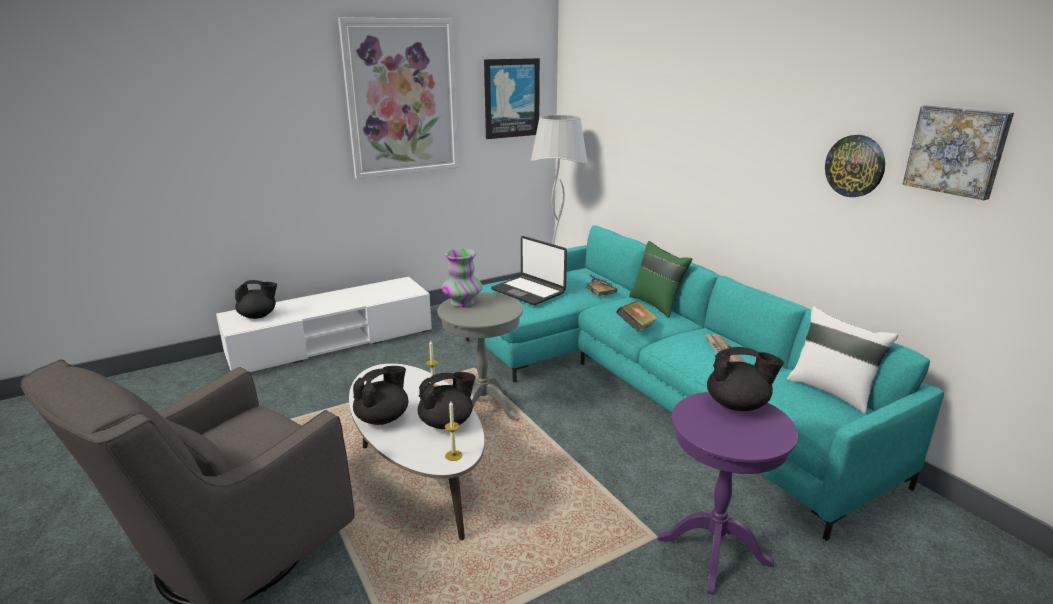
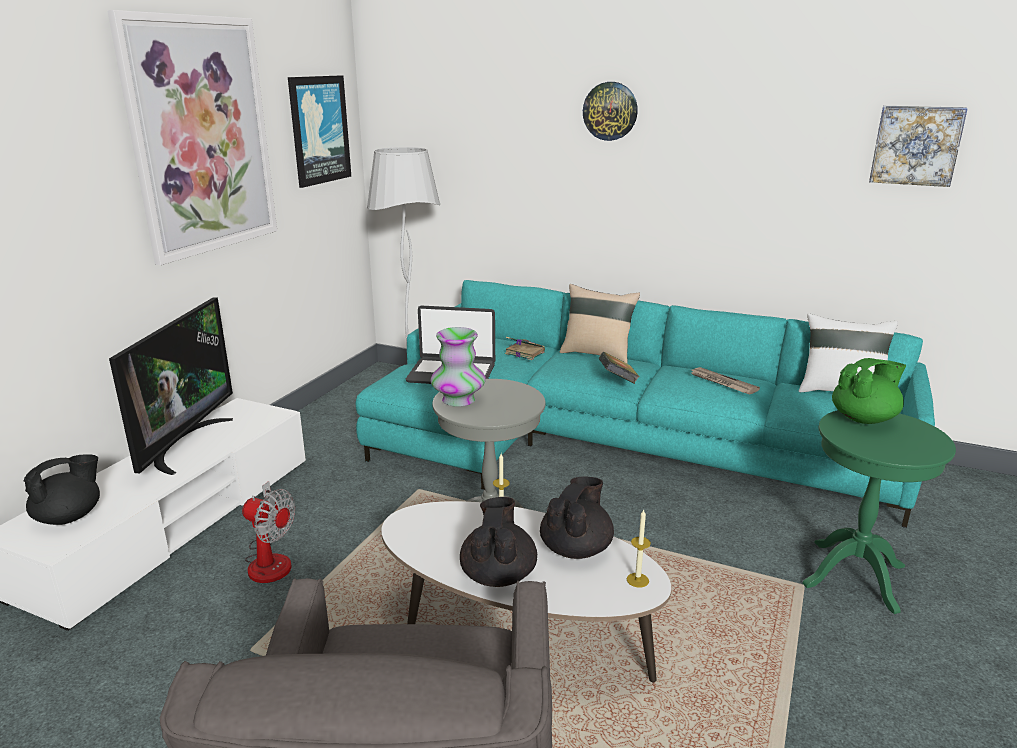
camera: 35 degrees left, 0 degrees up
green pillow [629,241,692,318] -> beige pillow [560,284,640,363]
purple side table [658,392,798,595] -> green side table [802,410,956,614]
black teapot [707,347,784,411] -> green teapot [832,358,906,424]
wall clock [825,135,885,197] -> wall clock moved to [583,82,638,141]
none -> television [109,297,233,475]
none -> fan [242,481,296,583]

